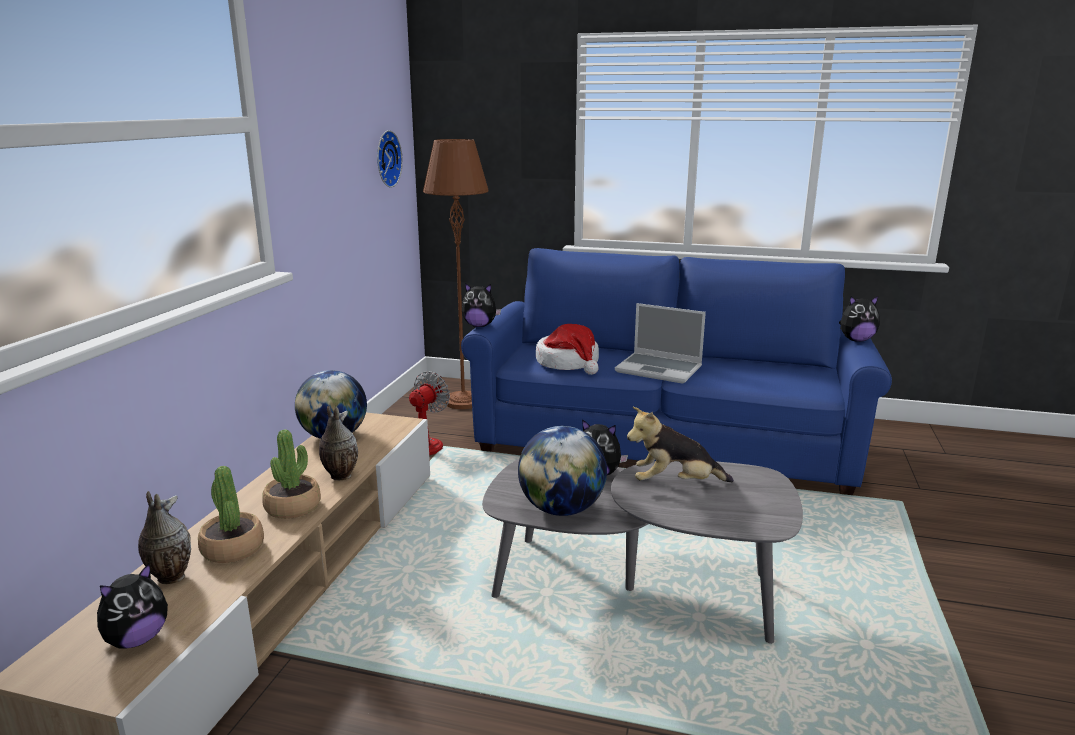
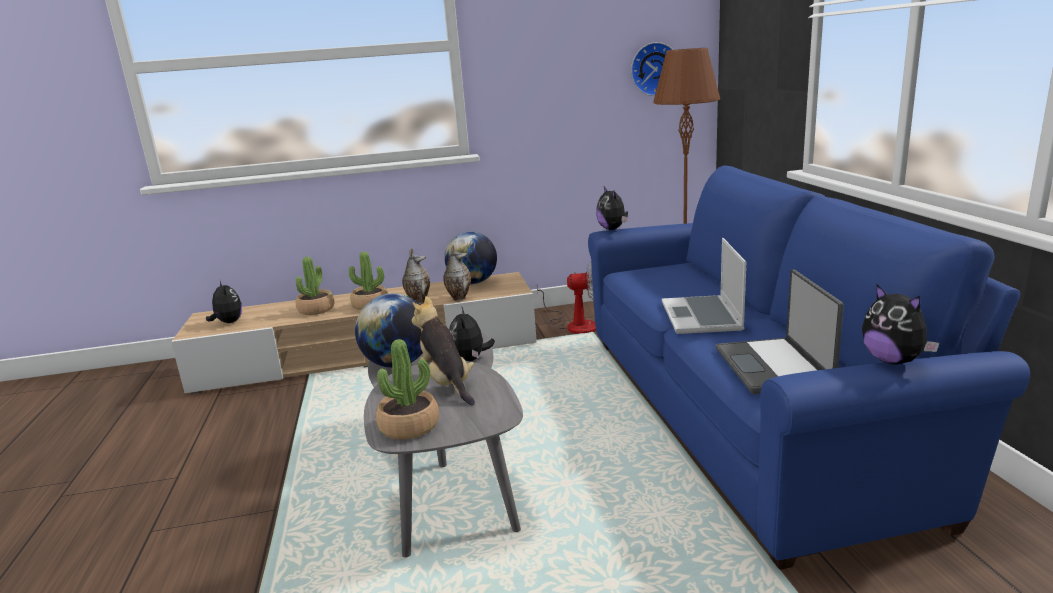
camera: 65 degrees right, 0 degrees up
plush toy [97,563,168,649] -> plush toy turned 135 degrees counterclockwise [206,280,242,323]
vase [138,491,191,584] -> vase moved to [443,245,471,301]
hat [536,324,599,375] -> none
none -> potted plant [376,339,439,440]
none -> laptop [716,269,844,394]

